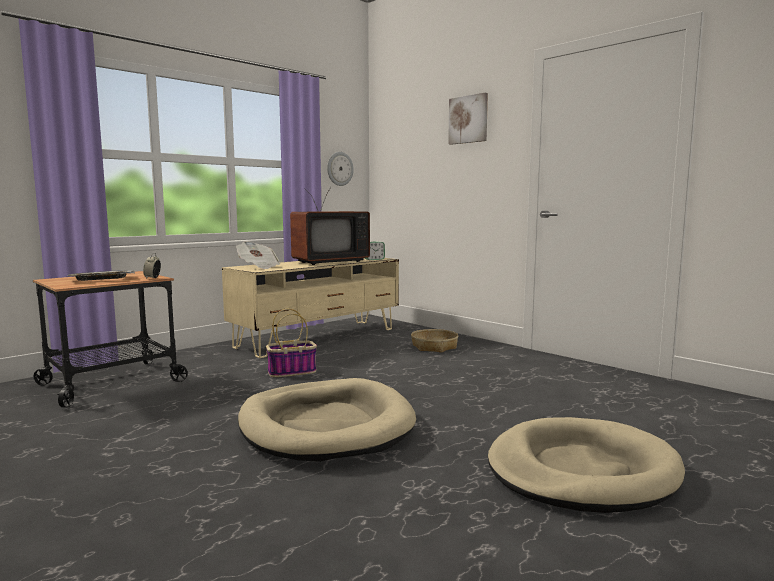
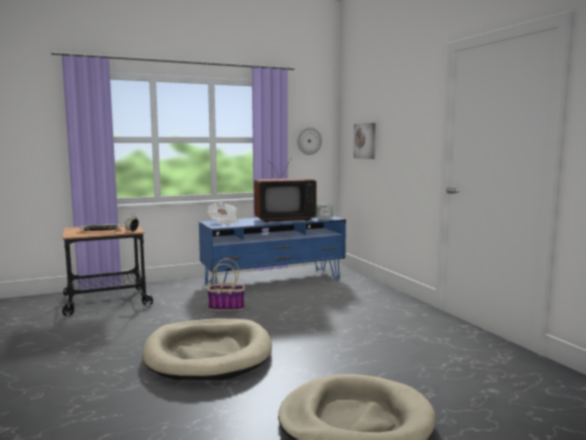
camera: 20 degrees right, 0 degrees up
beige tv stand [222,258,399,358] -> blue tv stand [199,216,346,284]
basket [411,329,458,353] -> none
picture [448,93,488,145] -> picture moved to [354,123,376,159]

